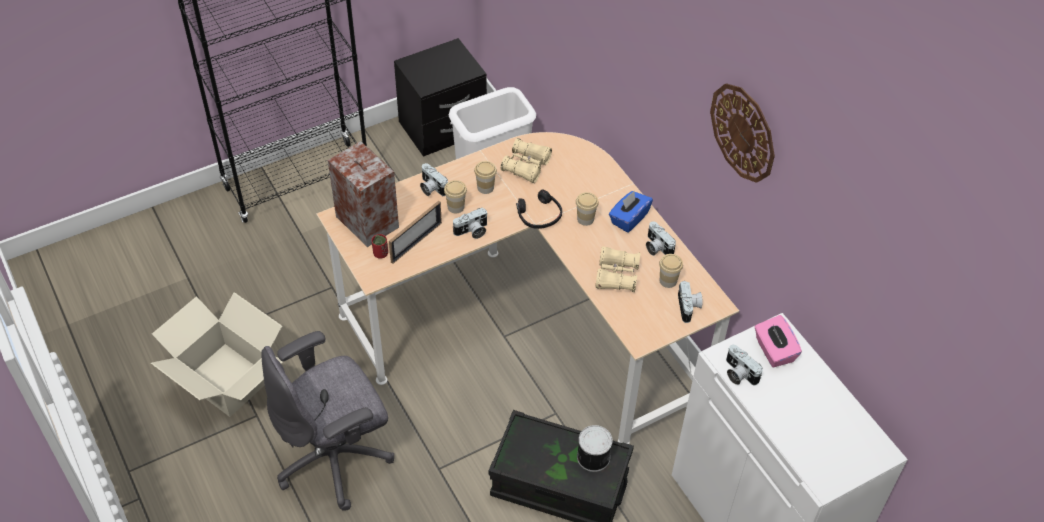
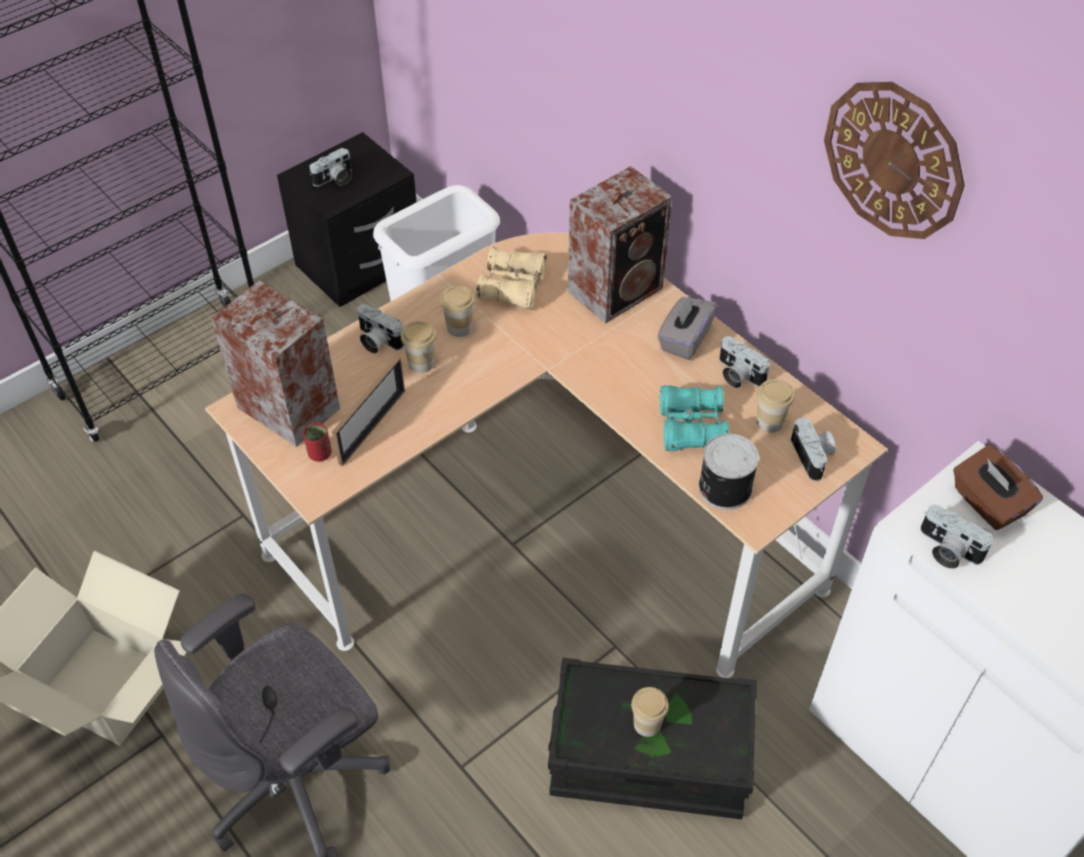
camera: 10 degrees left, 0 degrees up
camera [452,208,488,239] -> camera moved to [310,148,352,186]
black headphones [516,190,562,229] -> none
cup [576,192,599,226] -> cup moved to [631,687,669,737]
can [577,425,613,472] -> can moved to [698,434,759,510]
beige binoculars [595,246,641,292] -> turquoise binoculars [660,385,729,451]
blue tissue box [609,191,653,233] -> grey tissue box [657,295,718,360]
pink tissue box [755,315,802,368] -> brown tissue box [953,445,1043,530]
none -> speaker [568,166,672,324]

